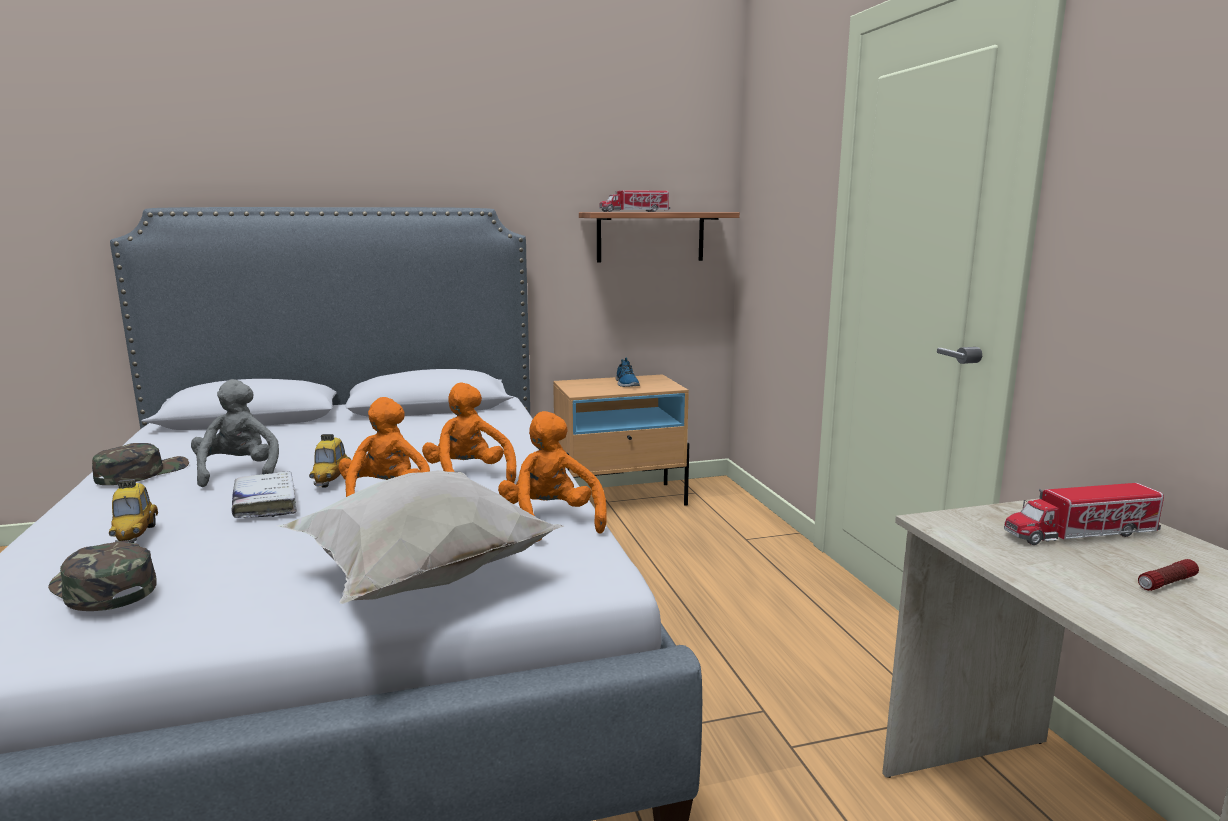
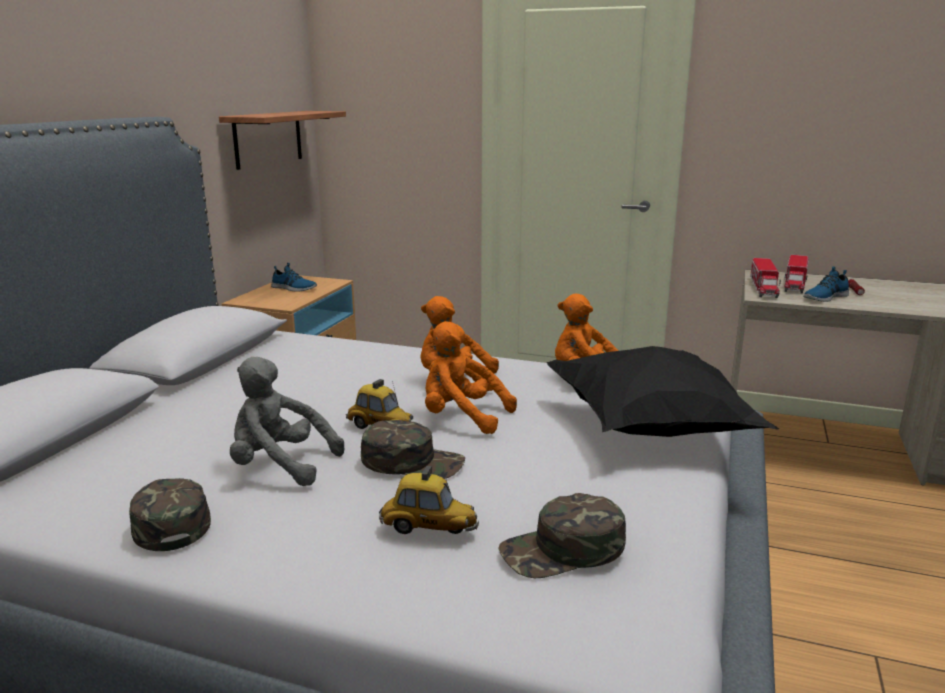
camera: 55 degrees left, 5 degrees up
white book [231,471,297,518] -> green cap [361,420,465,479]
white pillow [276,470,564,604] -> black pillow [547,346,779,437]
toy truck [599,190,670,212] -> toy truck moved to [750,258,781,298]
none -> shoe [803,266,849,302]

